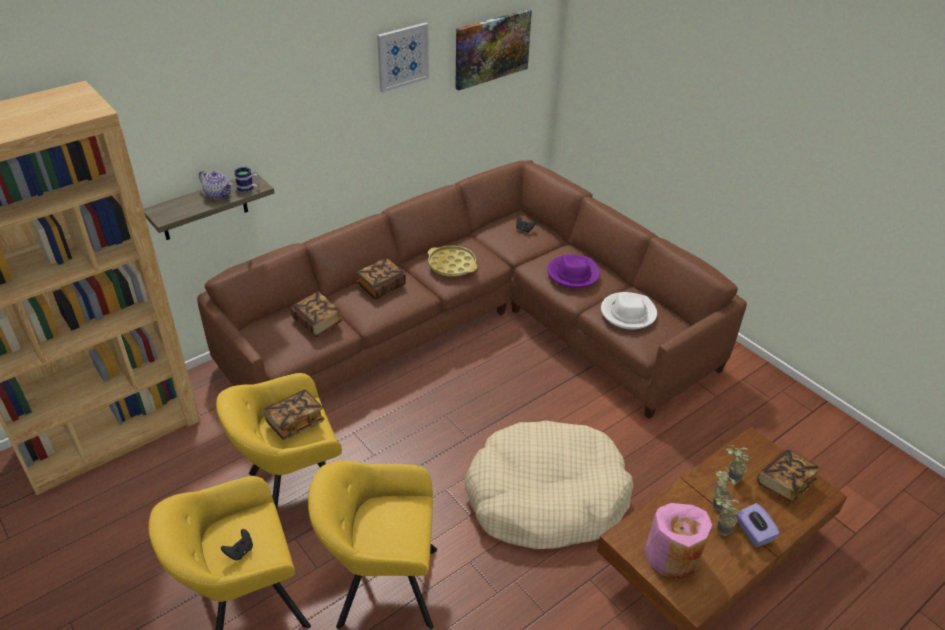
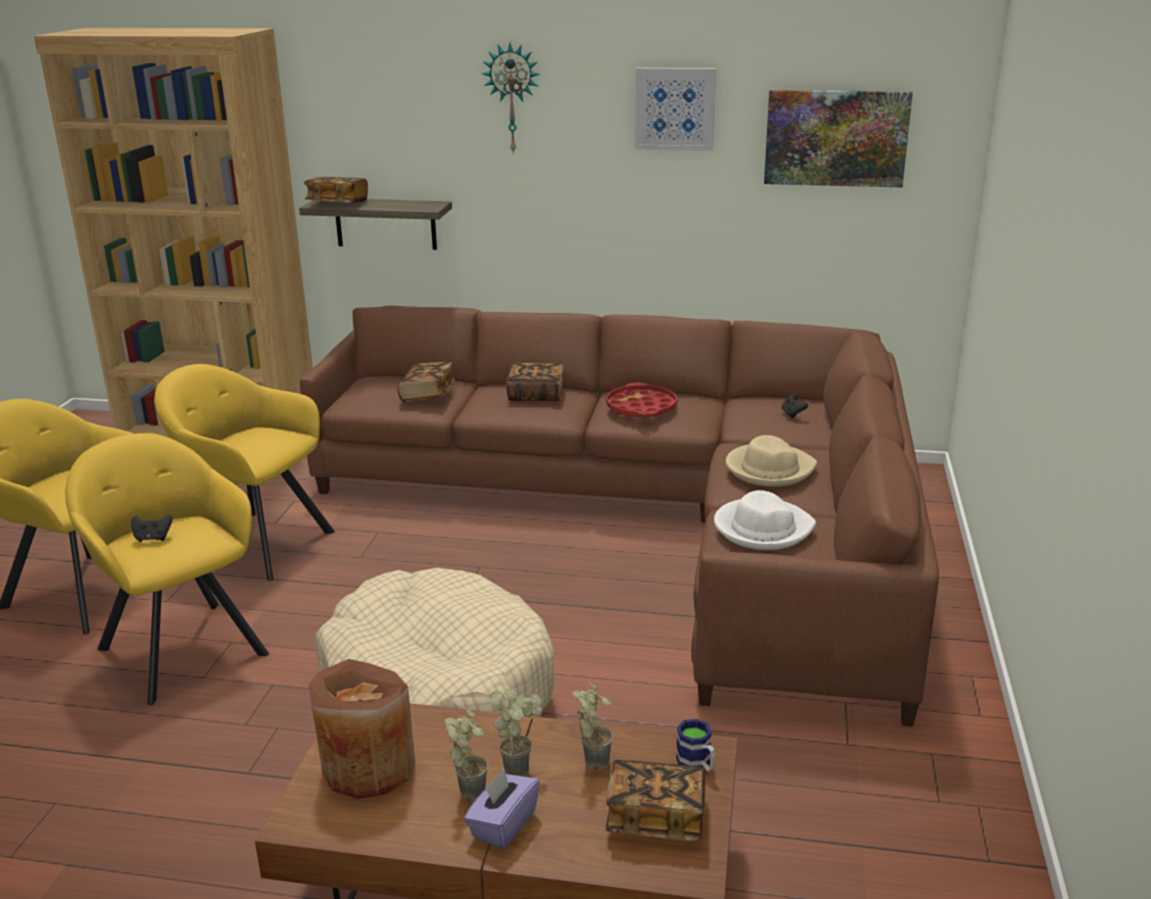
camera: 50 degrees right, 15 degrees down
teapot [199,171,232,200] -> none
black game controller [221,529,253,560] -> black game controller moved to [131,514,172,542]
mug [235,167,259,192] -> mug moved to [676,719,716,772]
book [263,390,324,440] -> book moved to [304,177,368,203]
yellow tray [428,246,477,277] -> red tray [606,382,678,417]
purple hat [547,254,600,288] -> beige hat [726,435,818,486]
pink vase [645,503,712,579] -> brown vase [308,659,415,799]
none -> wall clock [481,43,540,154]

